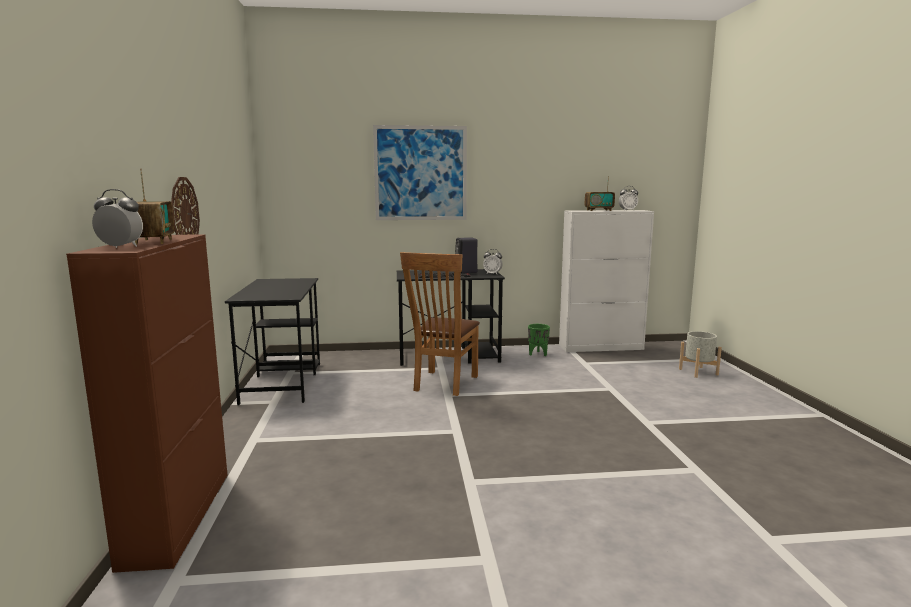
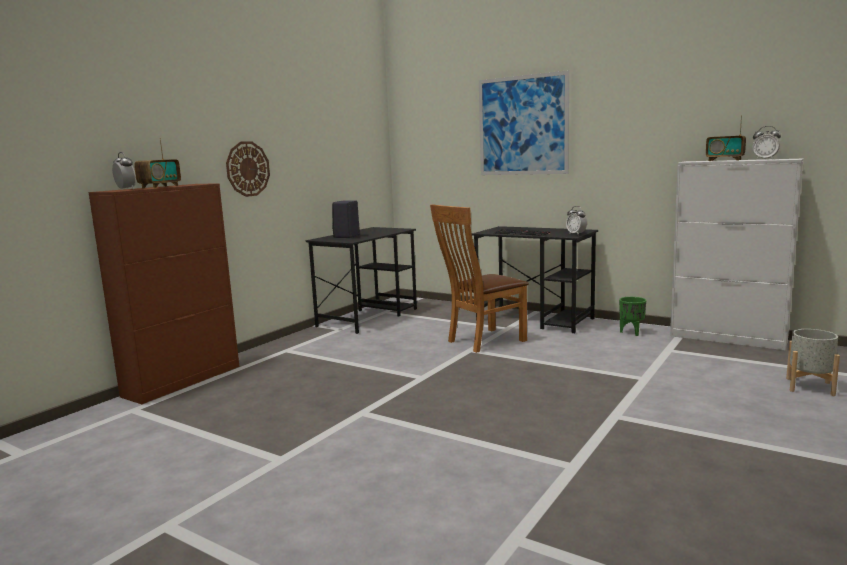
camera: 40 degrees right, 0 degrees up
black speaker [455,237,478,273] -> black speaker moved to [332,201,360,238]

